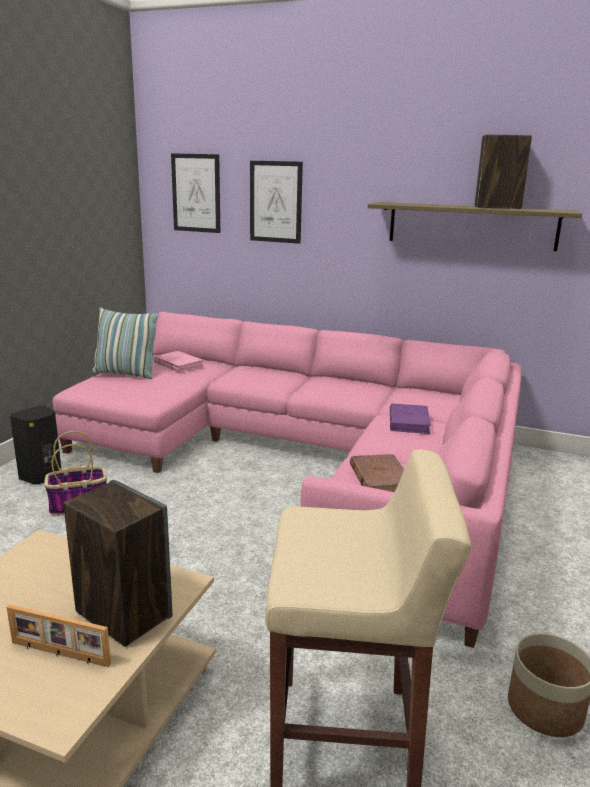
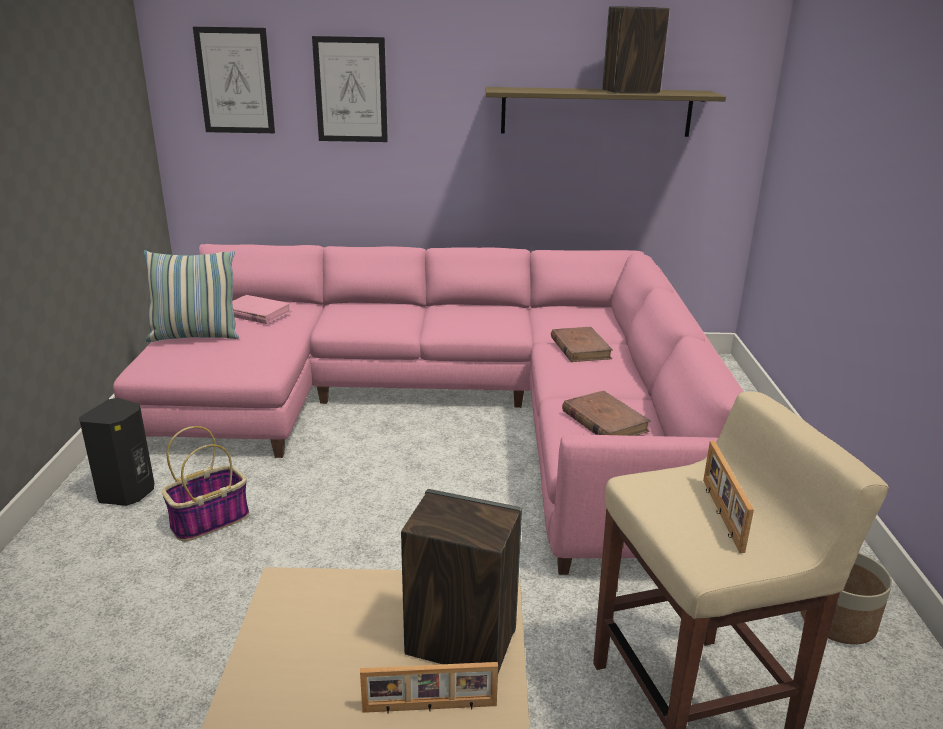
camera: 20 degrees left, 5 degrees up
purple book [390,404,431,434] -> brown book [551,327,613,362]
none -> picture frame [703,441,754,553]

